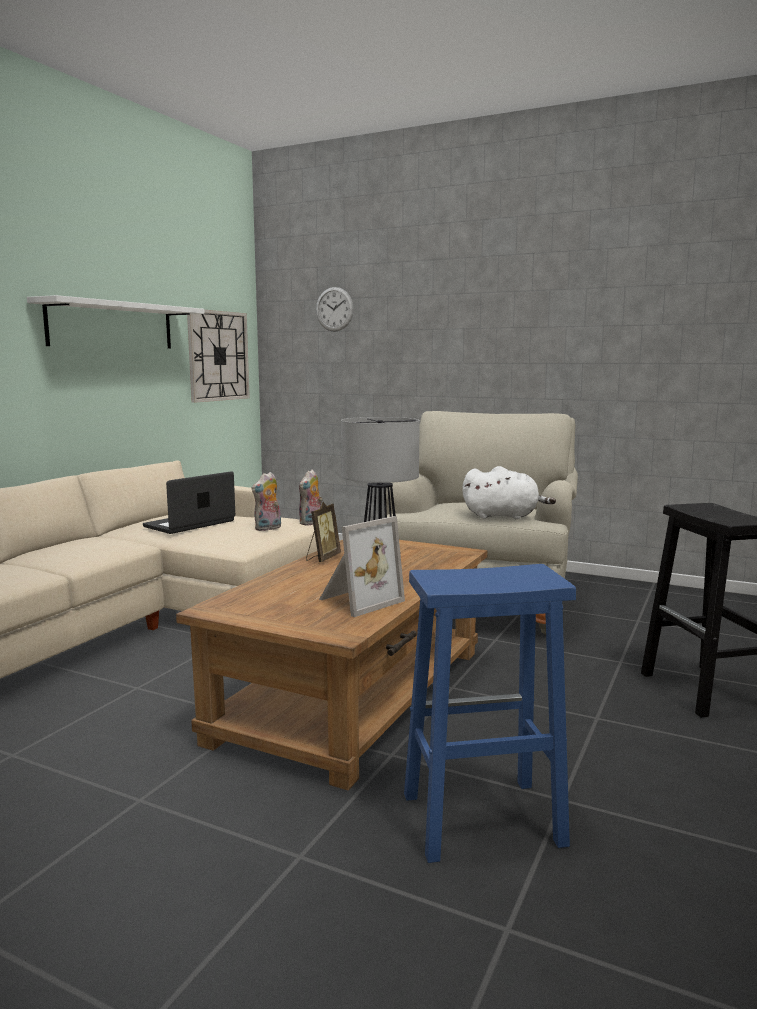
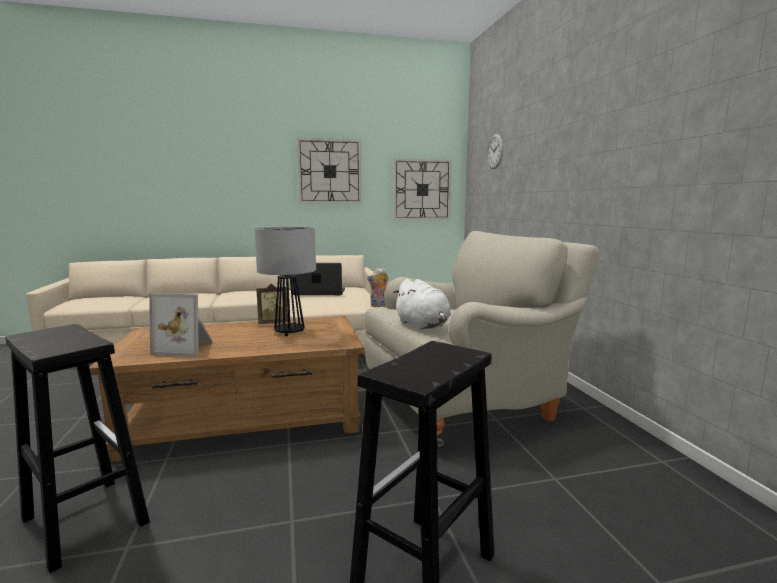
camera: 50 degrees right, 0 degrees up
white shelf [27,295,205,348] -> wall clock [297,138,361,203]
plush toy [251,472,281,531] -> none
blue stool [404,564,576,863] -> black stool [5,324,150,573]

